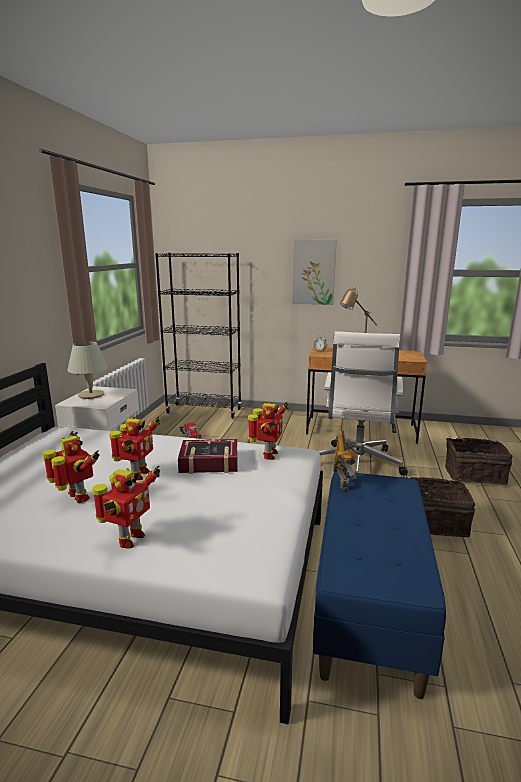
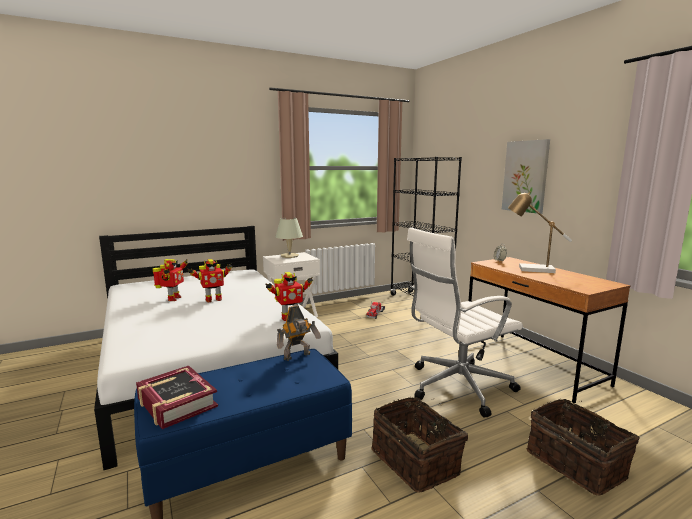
camera: 50 degrees right, 5 degrees down
toy robot [92,465,161,549] -> none
book [178,439,237,474] -> book moved to [136,366,218,429]

